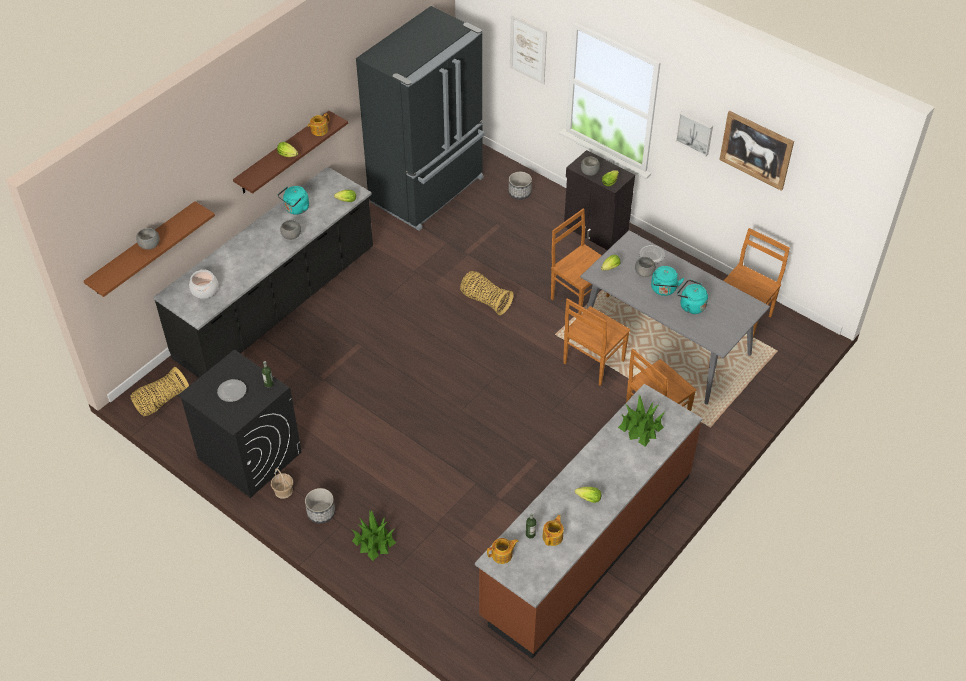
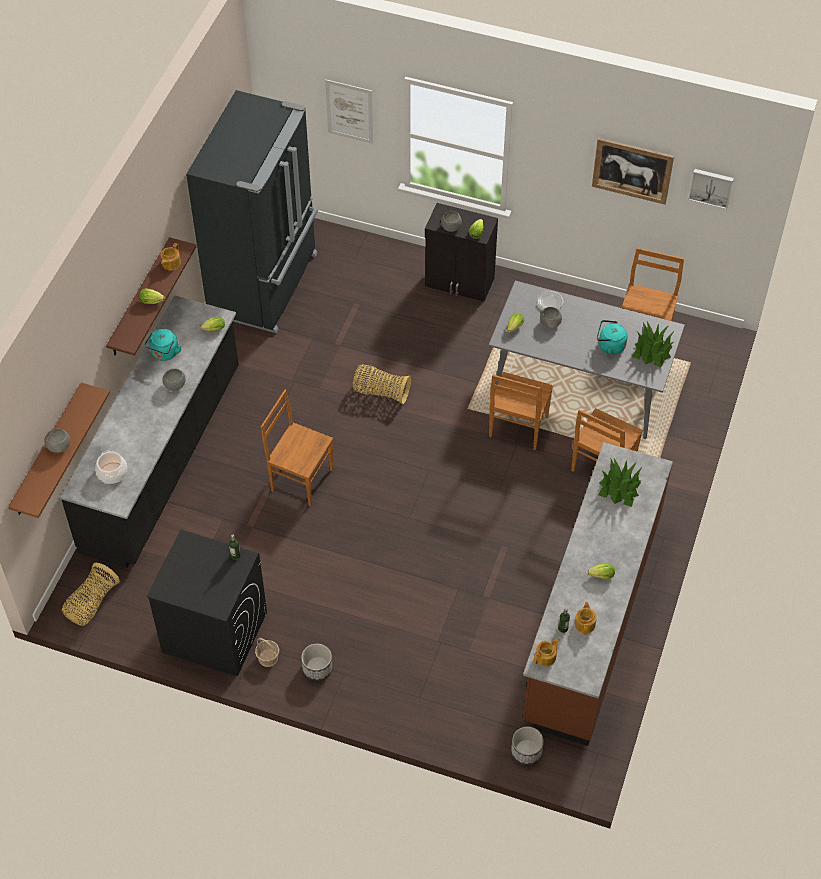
camera: 20 degrees left, 5 degrees up
plate [217,379,246,402] -> none
potted plant [351,510,396,561] -> potted plant moved to [632,321,674,367]
planter [509,172,532,199] -> planter moved to [511,726,544,765]
brown chair [551,208,610,315] -> brown chair moved to [261,389,333,506]
turquoise kettle [651,266,684,296] -> none
picture [676,111,713,156] -> picture moved to [688,169,734,209]

